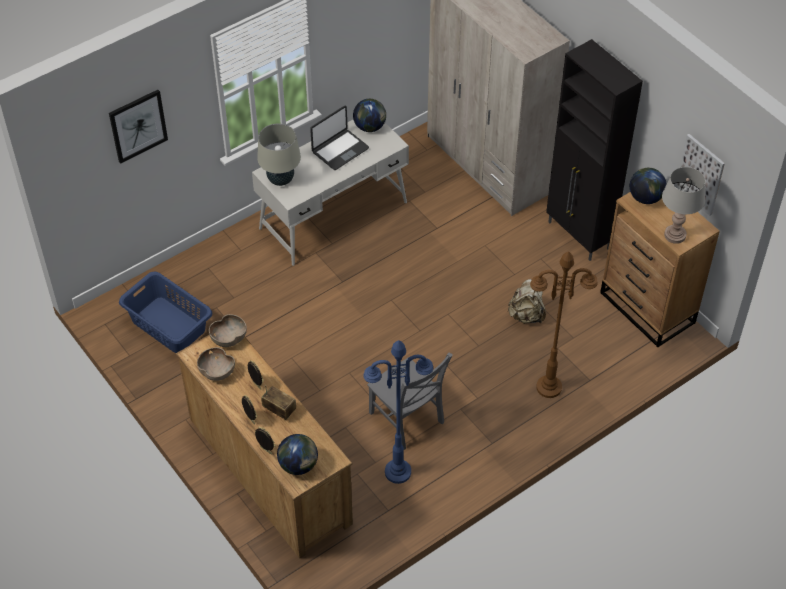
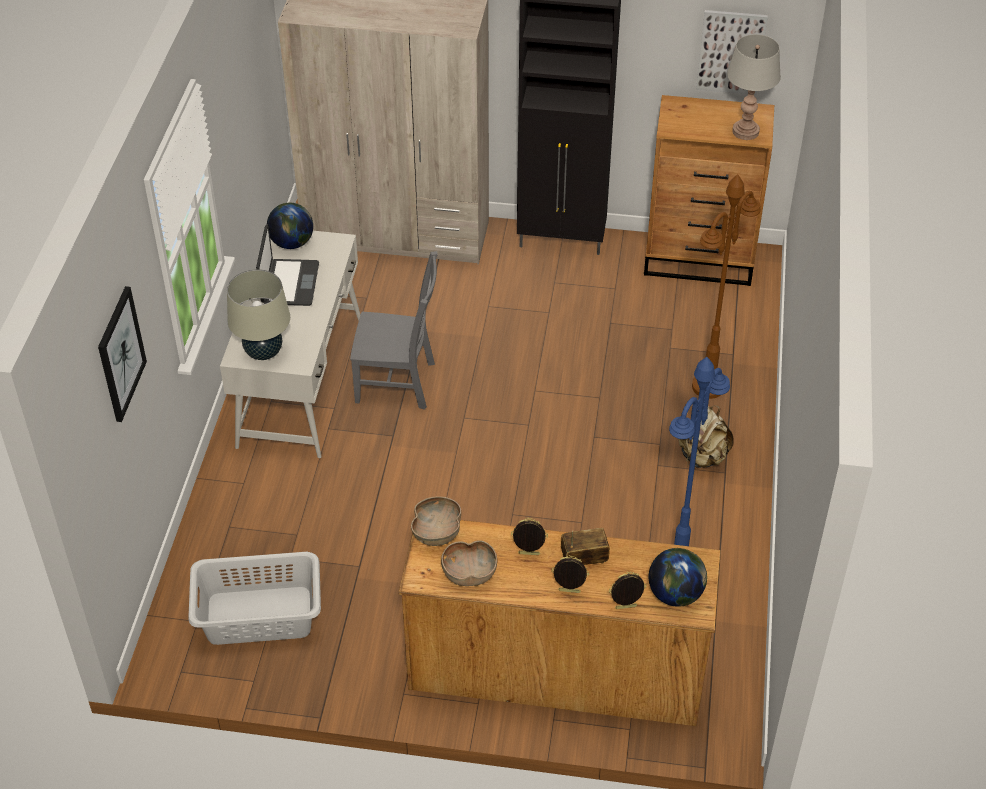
camera: 45 degrees left, 5 degrees down
blue laundry basket [119,272,212,353] -> grey laundry basket [188,552,321,645]
grey chair [367,353,453,450] -> grey chair moved to [350,251,438,410]
beige backpack [508,279,546,324] -> beige backpack moved to [678,406,734,468]
globe [630,168,667,204] -> none

